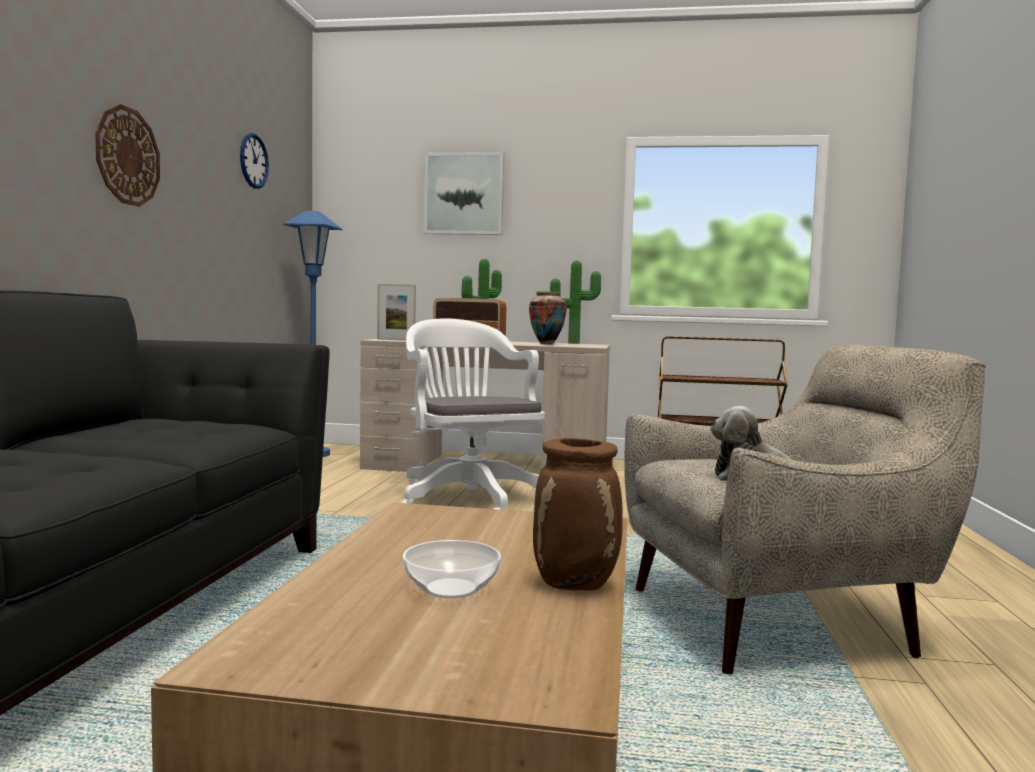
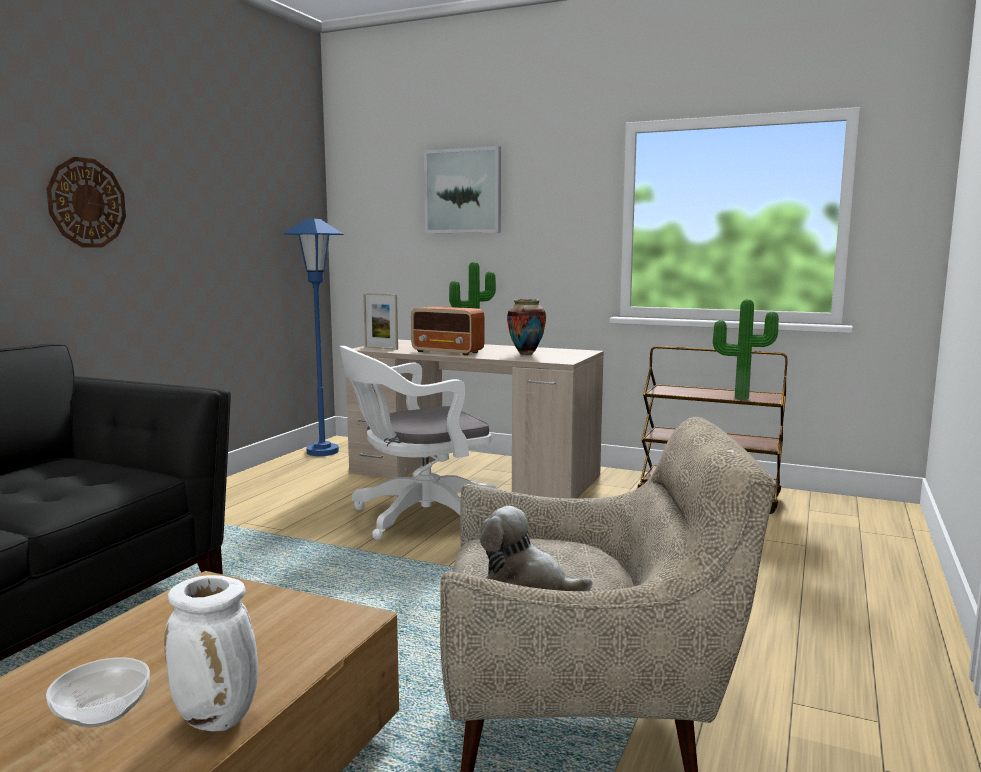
camera: 15 degrees right, 5 degrees up
wall clock [240,133,269,189] -> none
white office chair [402,318,545,510] -> white office chair turned 105 degrees counterclockwise [340,346,497,540]
brown vase [533,438,623,591] -> white vase [164,575,258,731]
potted plant [550,261,601,344] -> potted plant moved to [713,299,779,399]

